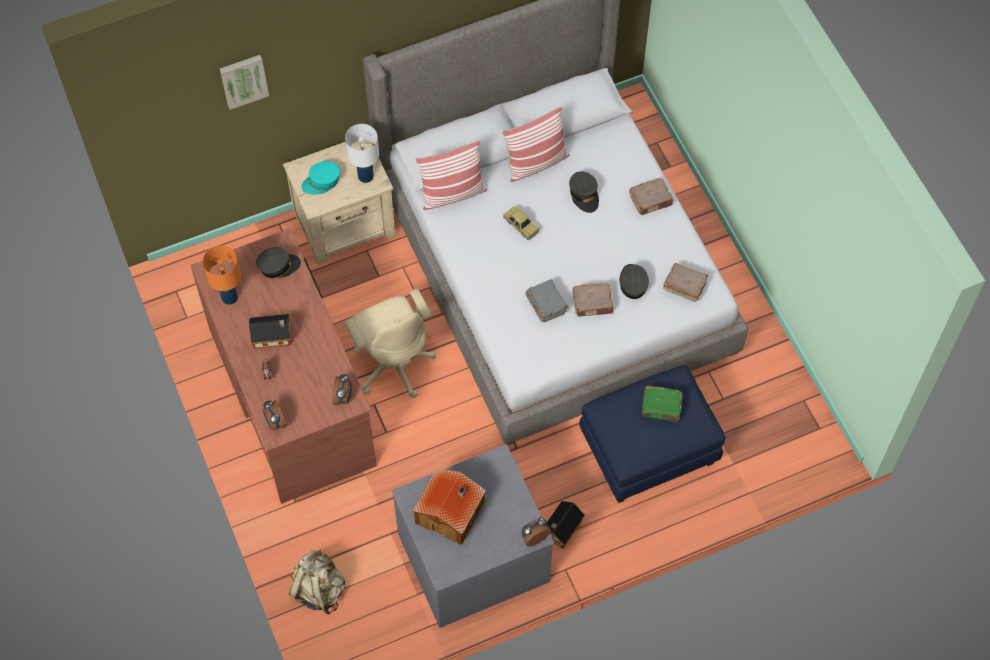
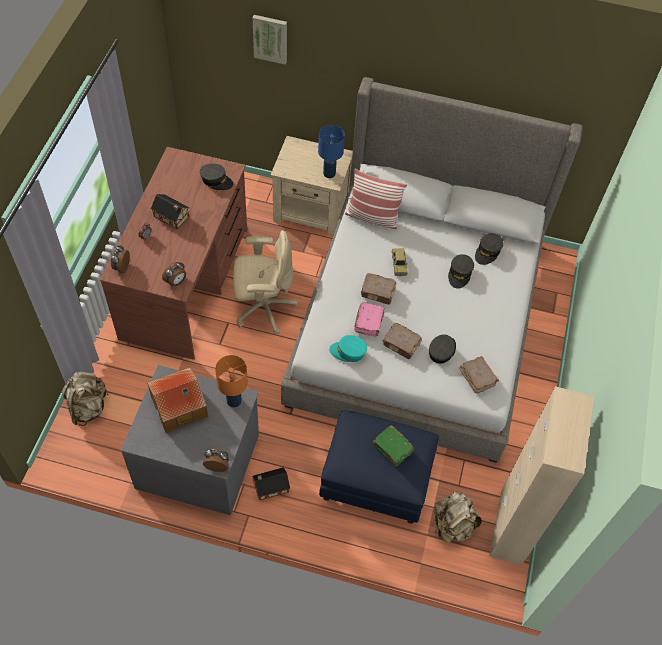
camera: 35 degrees right, 5 degrees down
orange table lamp [203,246,241,305] -> orange table lamp moved to [215,355,248,408]
turquoise cap [301,161,340,195] -> turquoise cap moved to [329,335,367,362]
beige office chair [344,289,436,398] -> beige office chair turned 105 degrees counterclockwise [233,231,298,334]
white table lamp [345,124,379,183] -> blue table lamp [318,125,345,178]
pillow [502,107,569,182] -> none
grey book [525,280,568,322] -> pink book [354,302,385,337]
brown book [629,178,674,215] -> brown book moved to [361,273,396,305]
none -> beige backpack [434,492,482,543]
none -> grey cap [475,233,504,265]
none -> beige cabinet [489,386,594,565]

